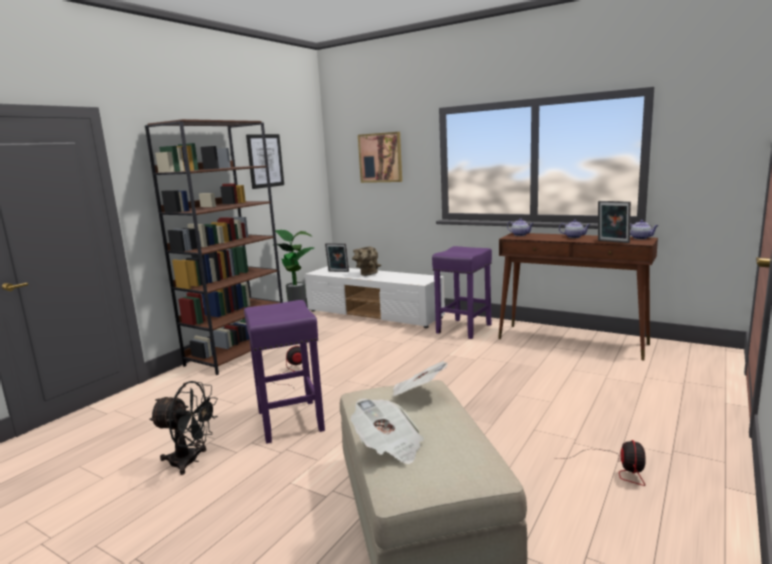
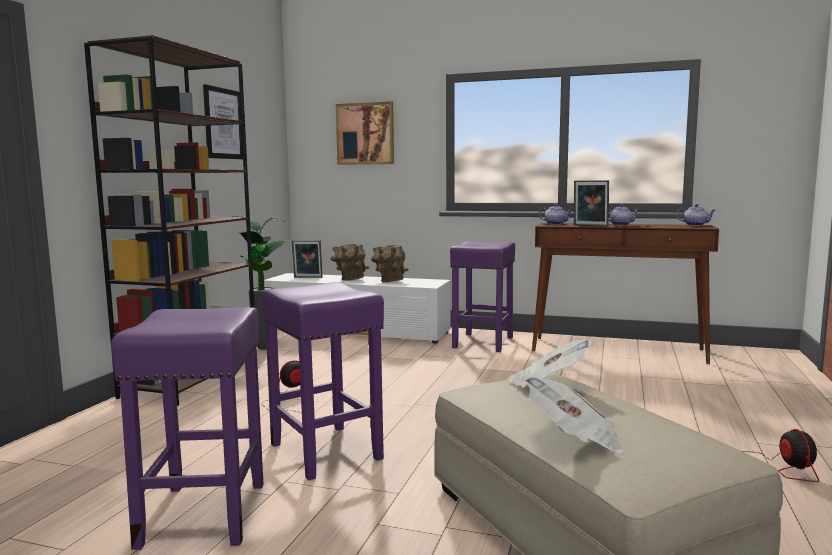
camera: 15 degrees left, 5 degrees down
black fan [149,381,218,475] -> purple stool [111,307,263,550]
picture frame [598,201,631,243] -> picture frame moved to [574,180,609,226]
none -> brown vase [371,245,409,282]

